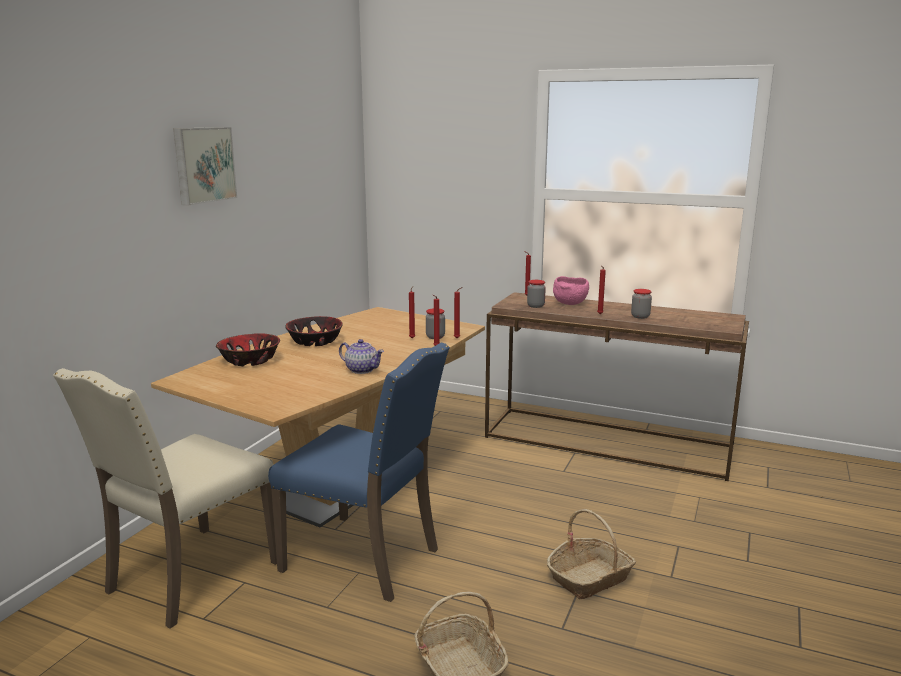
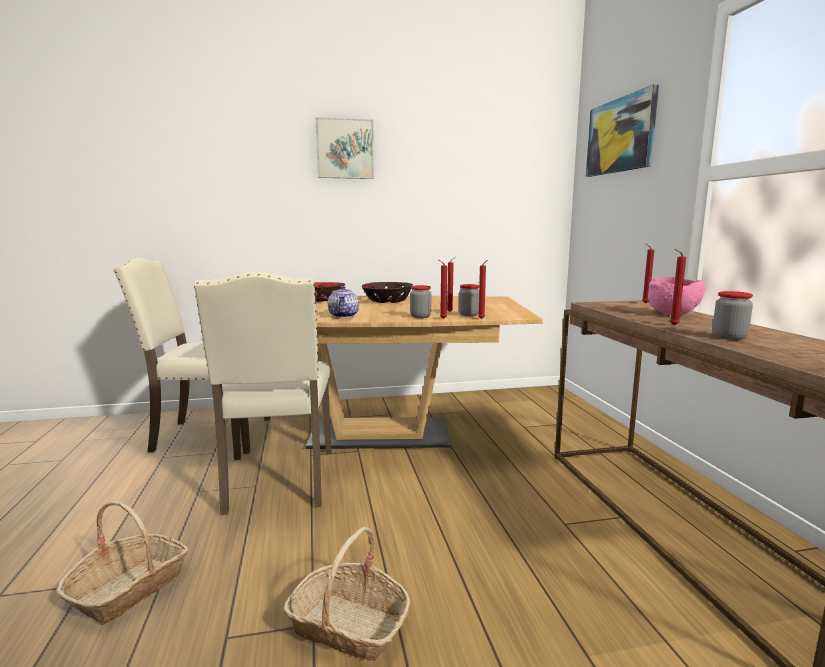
camera: 55 degrees right, 5 degrees down
blue chair [268,343,450,602] -> beige chair [194,271,332,515]
jar [527,280,546,308] -> jar moved to [410,285,431,318]
none -> picture [586,84,659,177]

